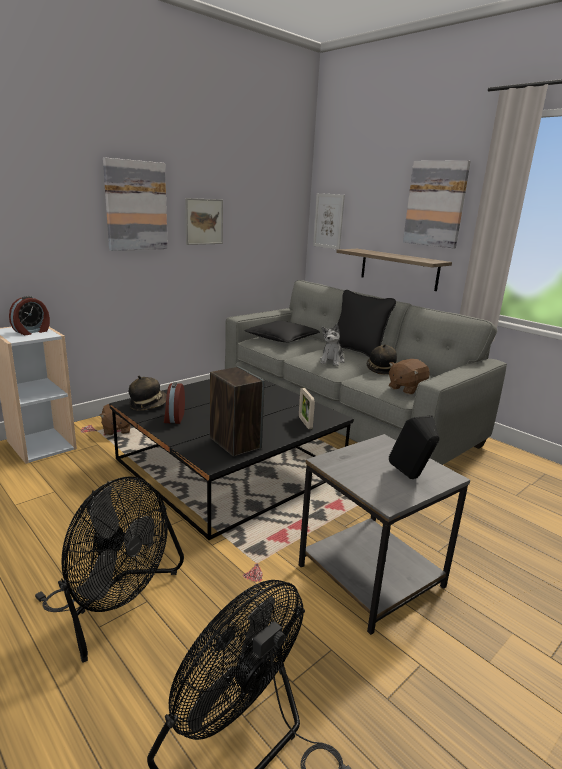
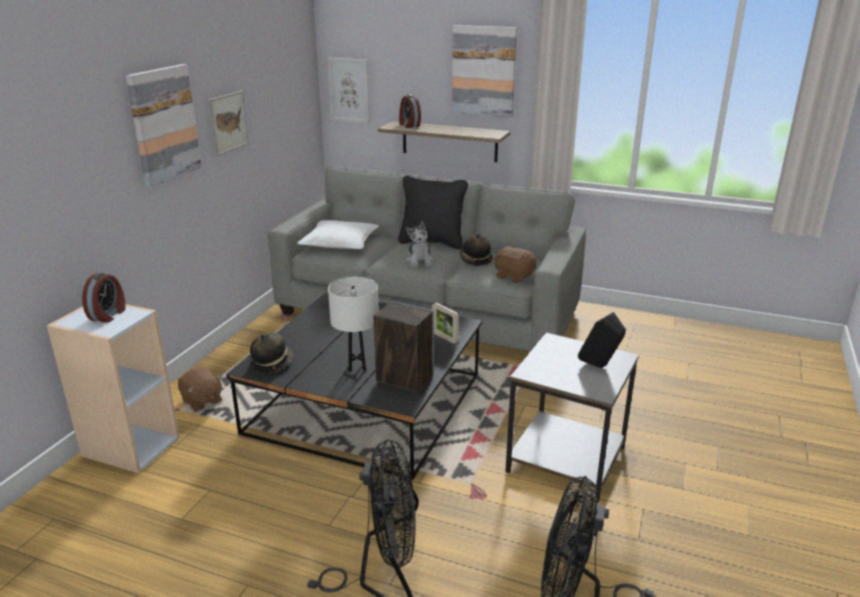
camera: 25 degrees left, 5 degrees up
alarm clock [164,382,185,424] -> alarm clock moved to [399,95,421,128]
black pillow [244,321,320,342] -> white pillow [297,220,379,249]
brown plush toy [389,359,430,395] -> brown plush toy turned 105 degrees clockwise [494,246,537,283]
none -> white table lamp [328,277,379,372]

